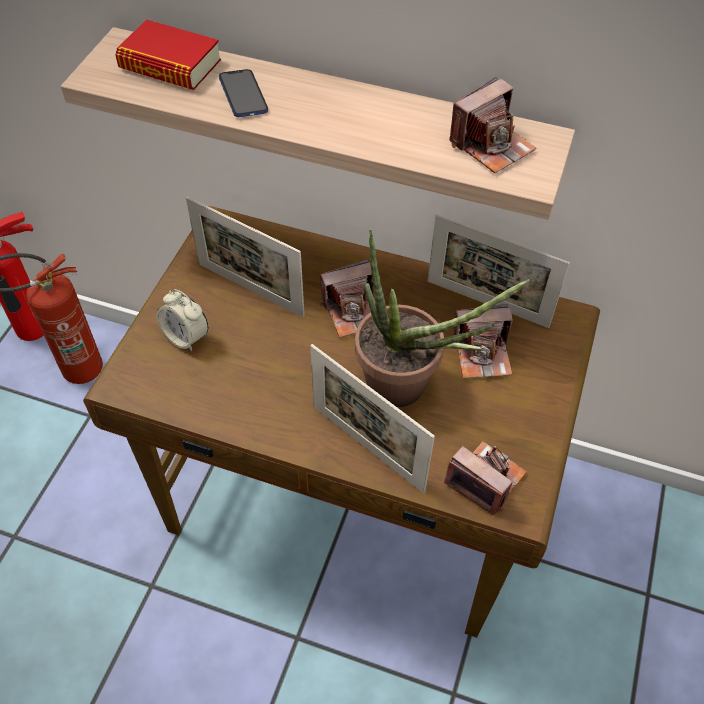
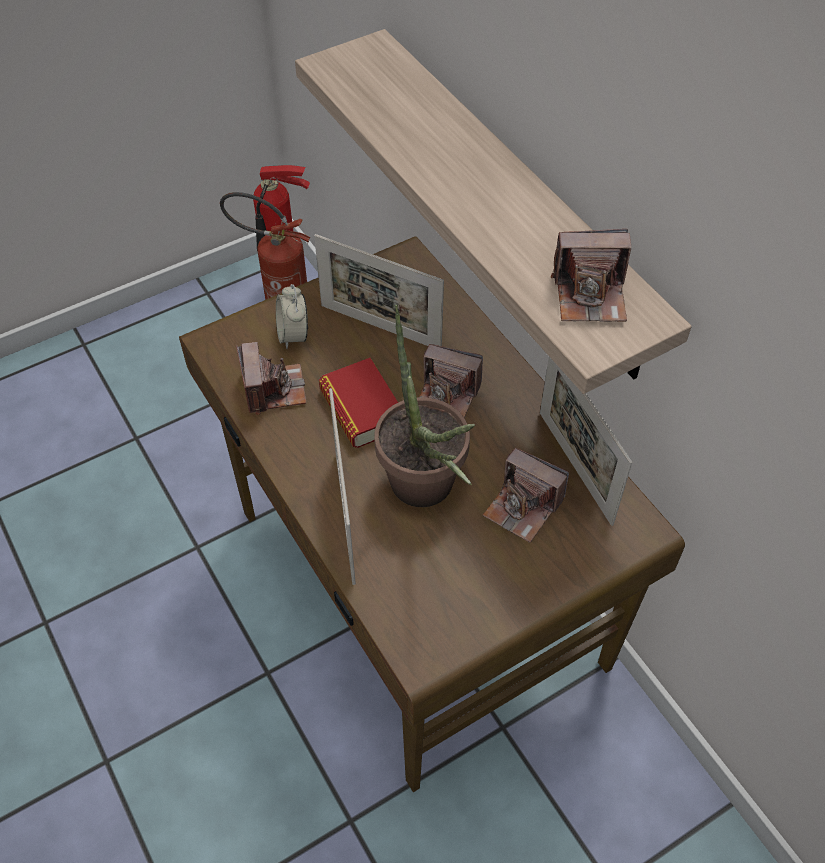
camera: 40 degrees right, 0 degrees up
book [115,19,221,90] -> book moved to [319,358,398,448]
picture frame [186,197,305,317] -> picture frame turned 45 degrees counterclockwise [314,234,444,346]
phone [219,69,268,117] -> none
camera [444,441,527,515] -> camera moved to [236,342,306,415]

